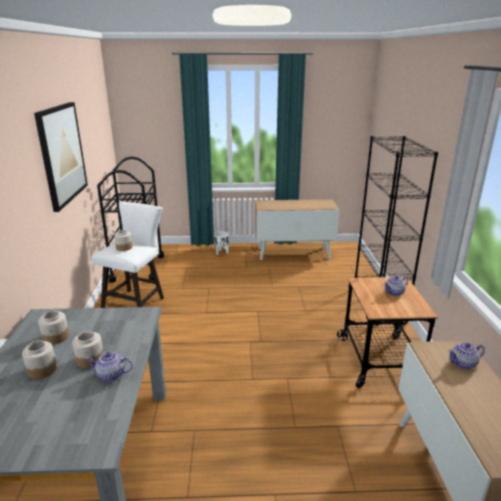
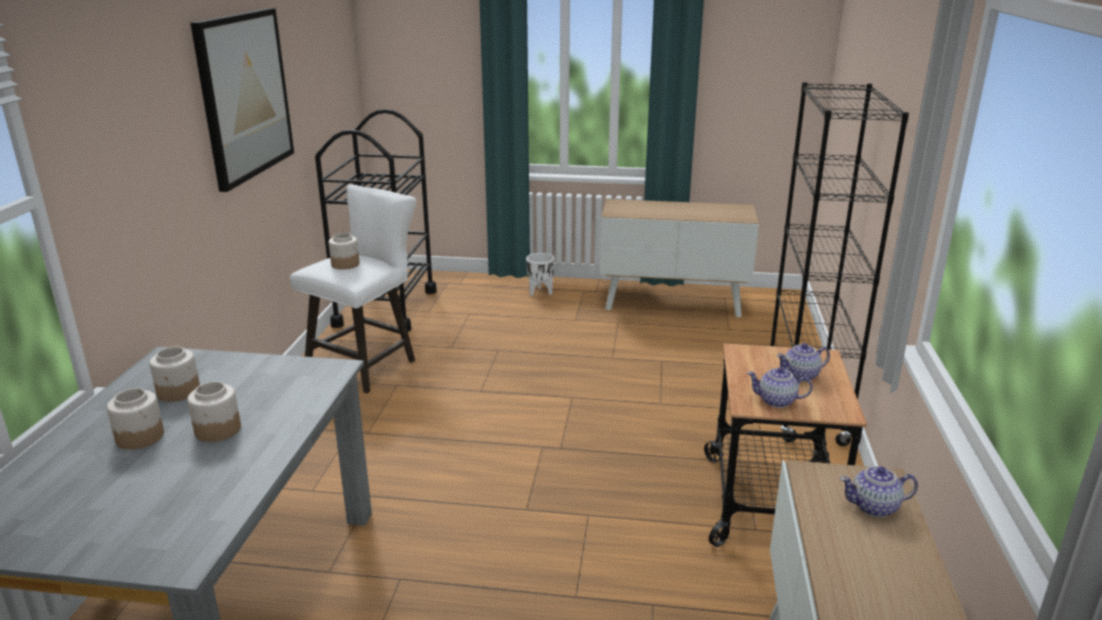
camera: 10 degrees right, 0 degrees up
teapot [85,352,133,381] -> teapot moved to [747,367,813,408]

